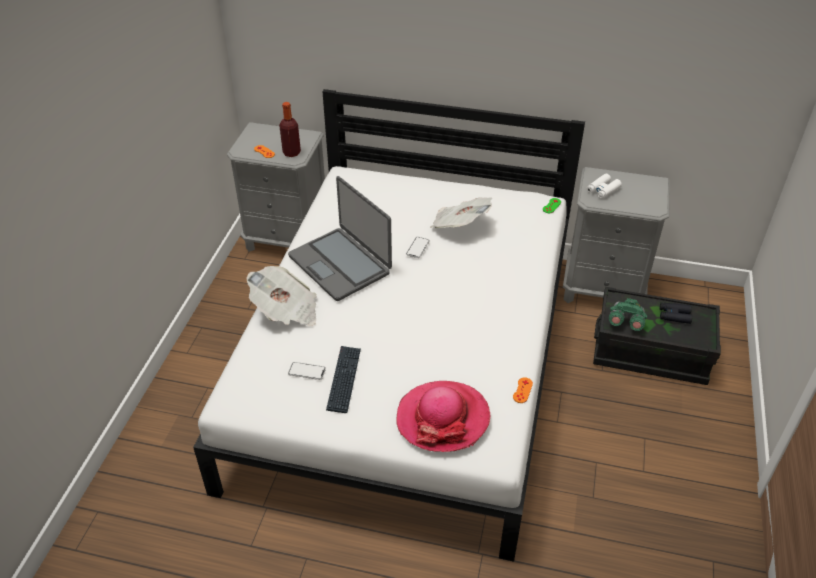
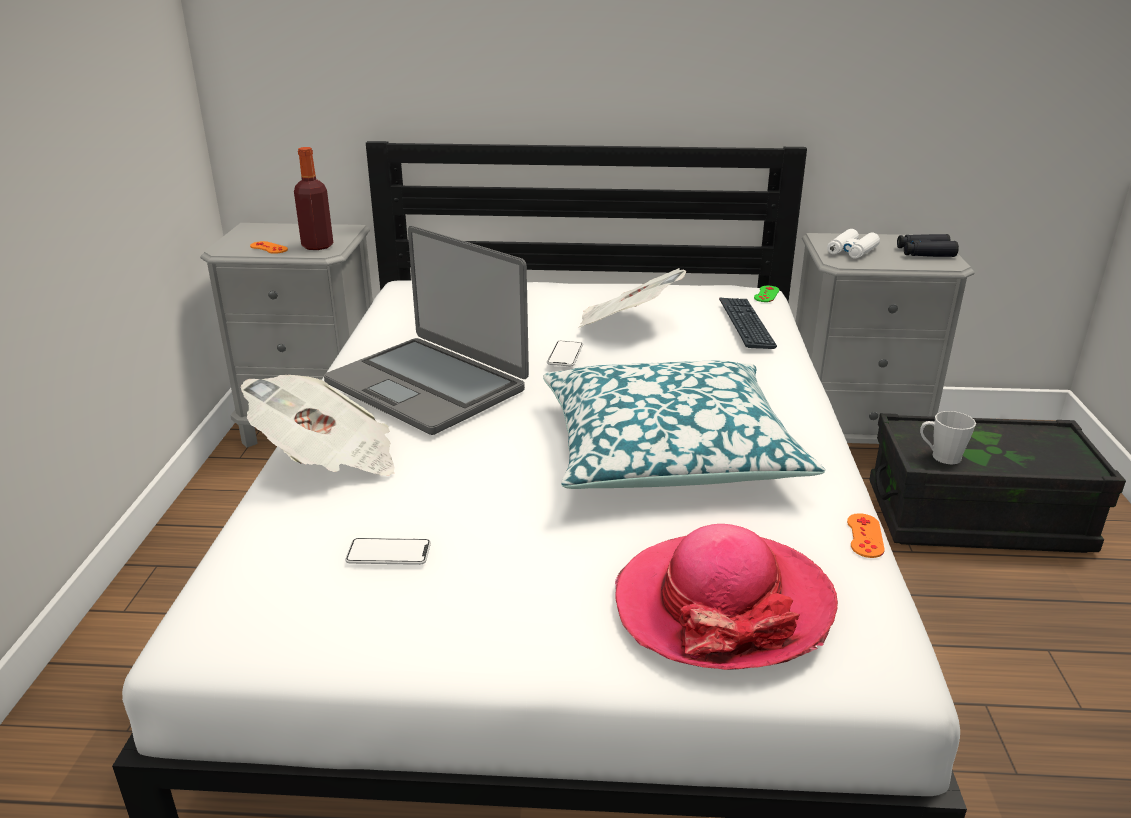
camera: 10 degrees left, 15 degrees down
keyboard [326,346,361,413] -> keyboard moved to [719,297,777,349]
green binoculars [609,298,647,331] -> grey mug [920,411,976,464]
black binoculars [660,302,692,324] -> black binoculars moved to [897,234,959,257]
none -> pillow [543,361,825,489]

